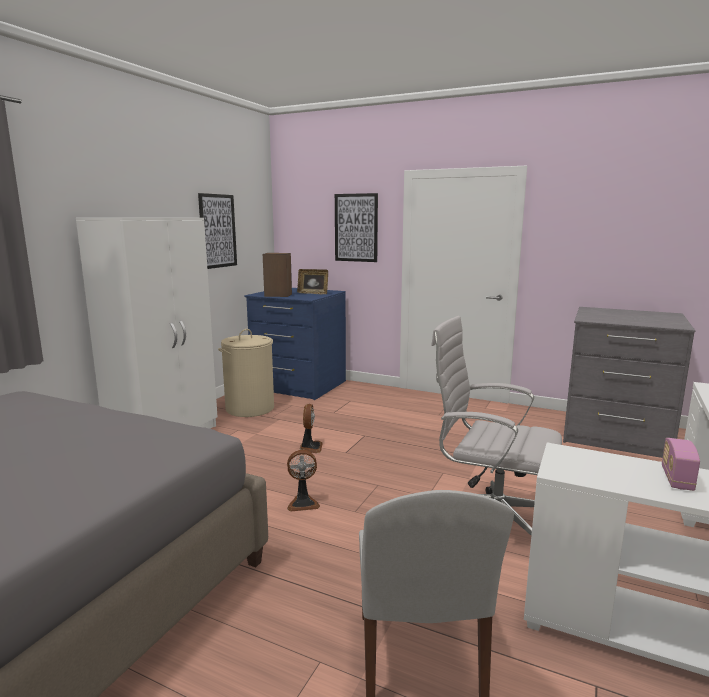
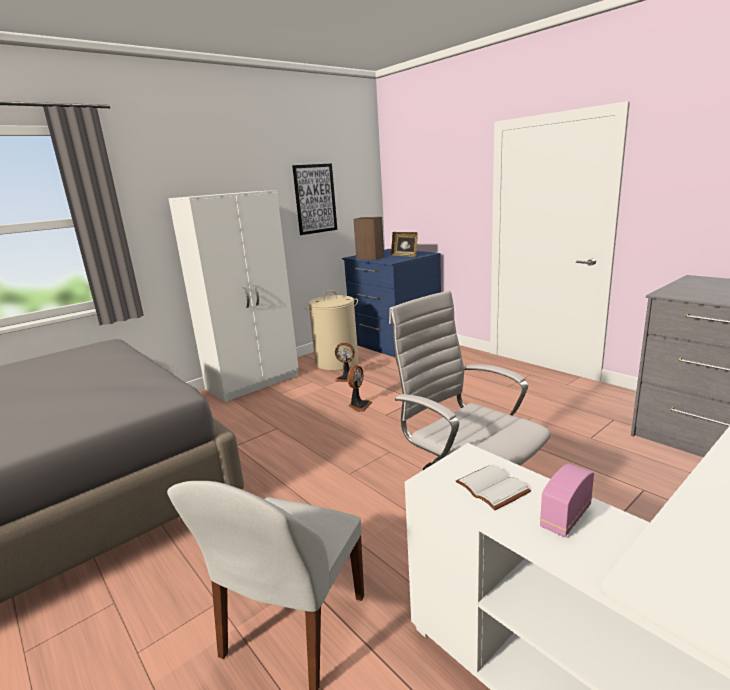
camera: 25 degrees right, 5 degrees up
fan [287,450,320,512] -> fan moved to [335,343,355,382]
picture [335,193,378,262] -> none
none -> white book [455,464,531,510]

